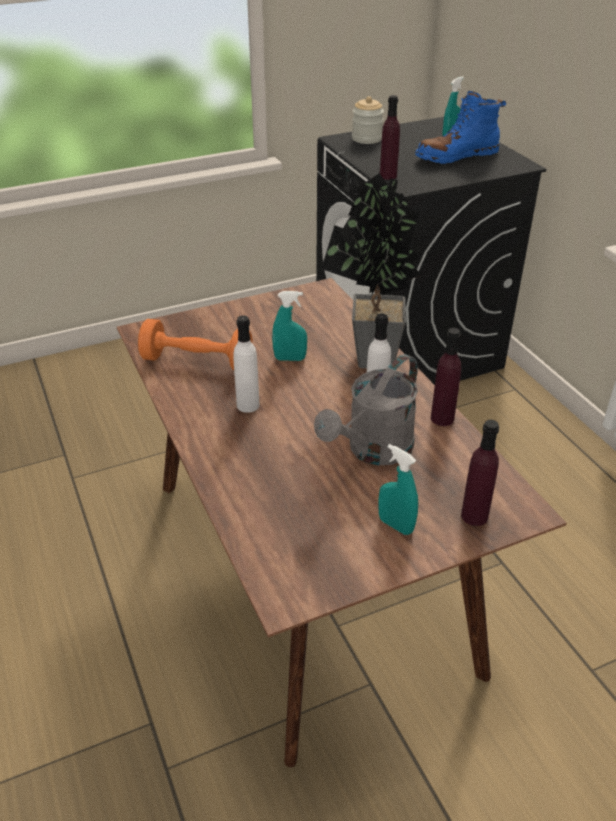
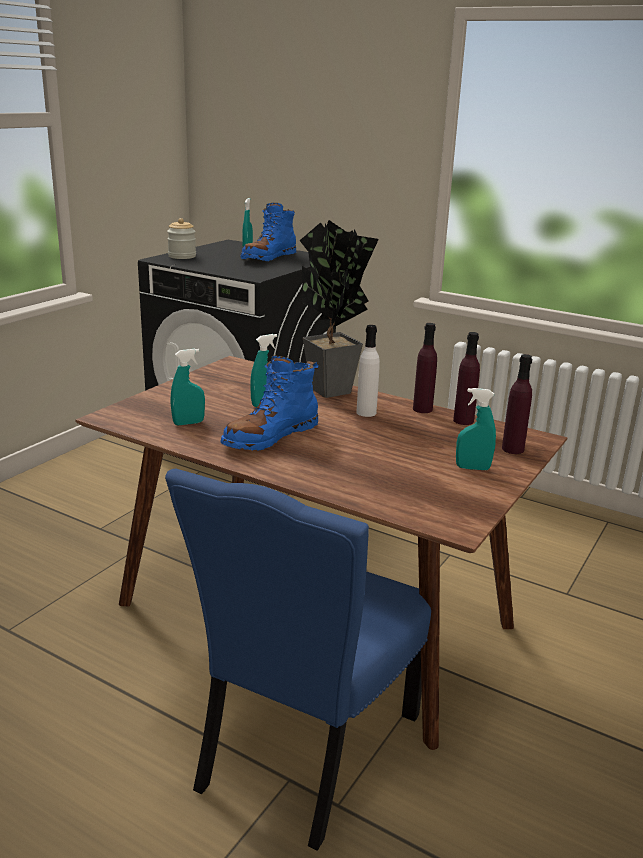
camera: 35 degrees left, 15 degrees down
orange dumbbell [138,319,253,370] -> turquoise spray bottle [170,349,205,426]
white bottle [233,315,260,413] -> blue boot [221,356,319,451]
grey watering can [314,354,418,465] -> none
purple bottle [380,95,400,180] -> purple bottle moved to [453,332,480,425]
none -> blue chair [165,469,431,851]

